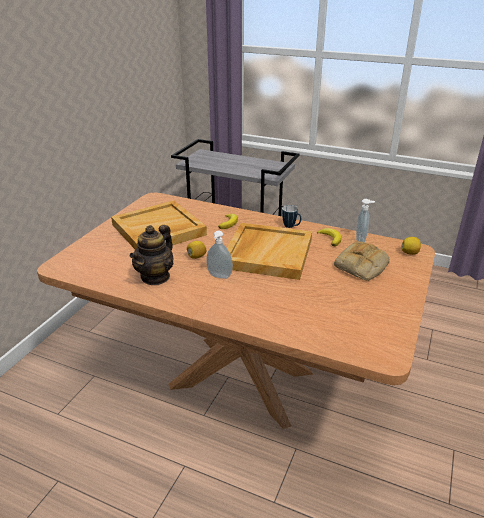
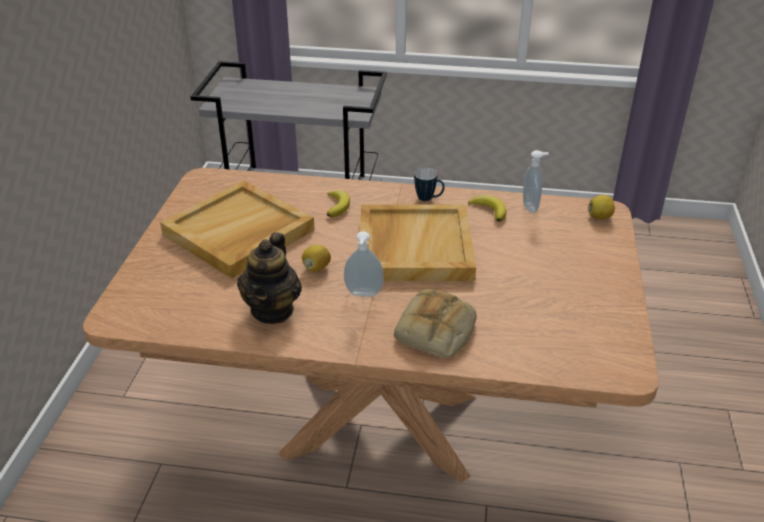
camera: 15 degrees left, 5 degrees up
bread [334,241,390,281] -> bread moved to [394,289,477,358]

